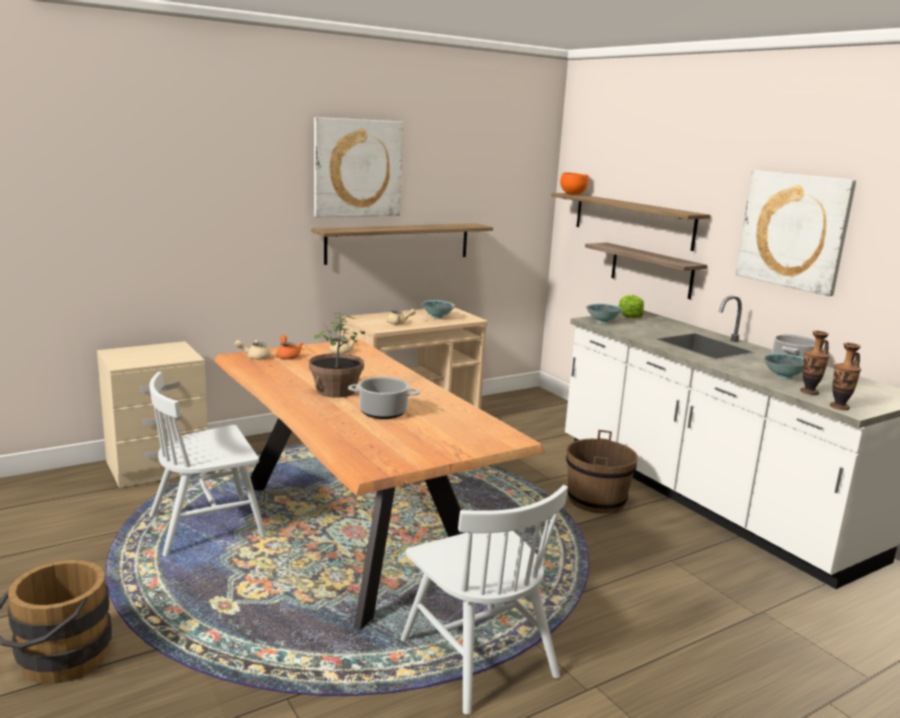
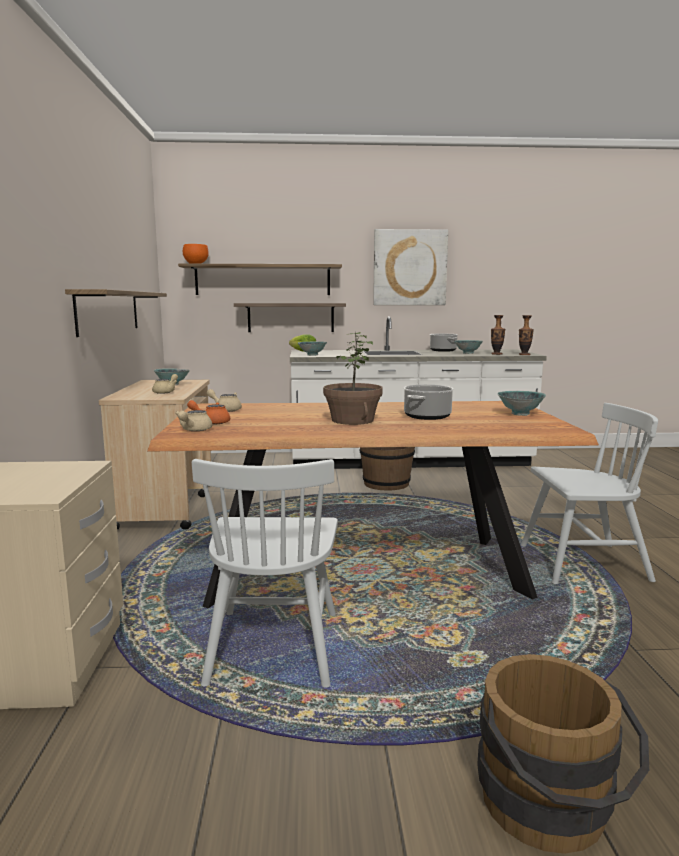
camera: 60 degrees left, 5 degrees down
picture [314,117,403,217] -> none
none -> bowl [497,391,546,416]

